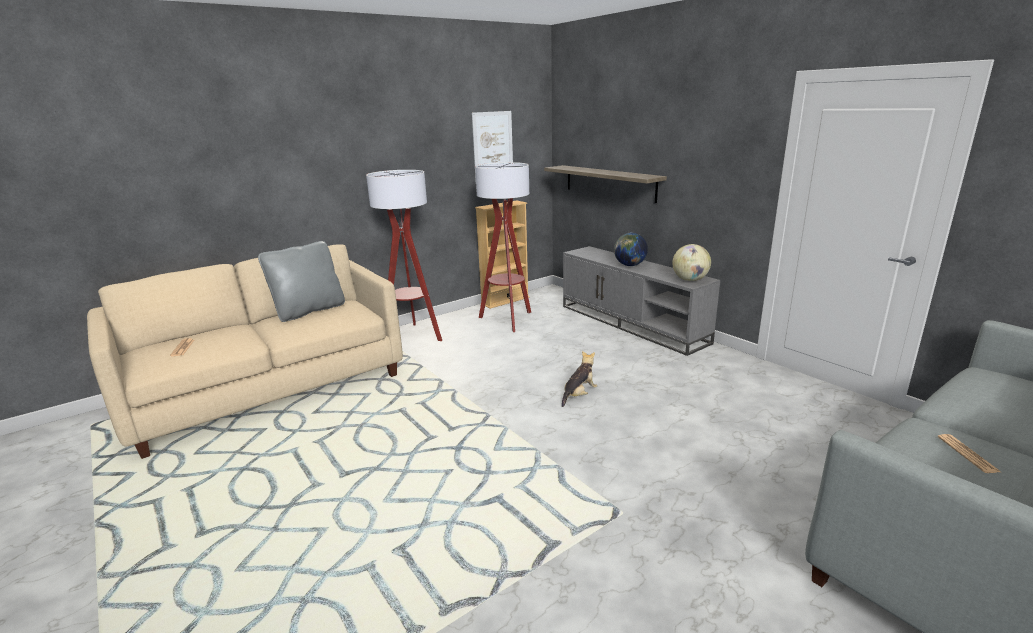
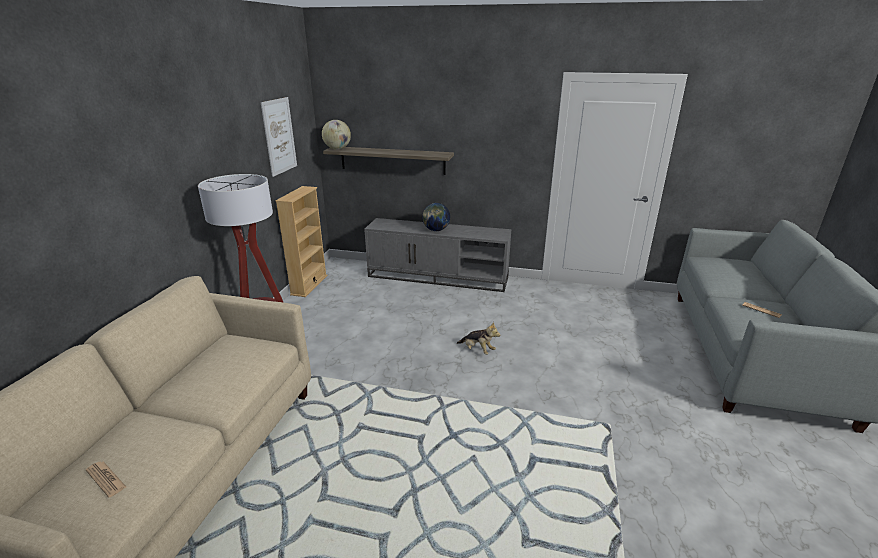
camera: 40 degrees left, 5 degrees up
grey pillow [258,241,345,322] -> none
floor lamp [475,162,531,332] -> none
plush toy [562,351,598,407] -> plush toy turned 120 degrees clockwise [457,322,500,355]
globe [672,244,711,281] -> globe moved to [322,120,351,149]

